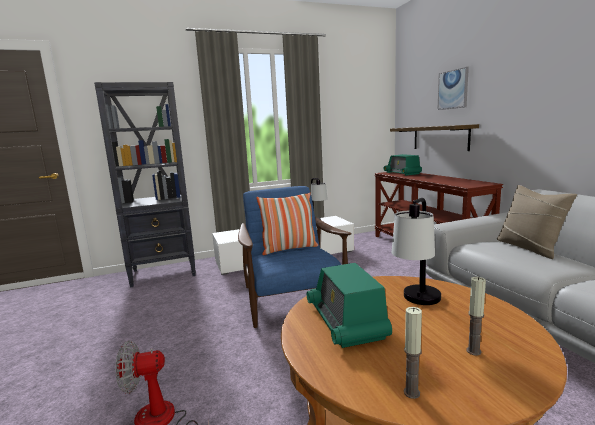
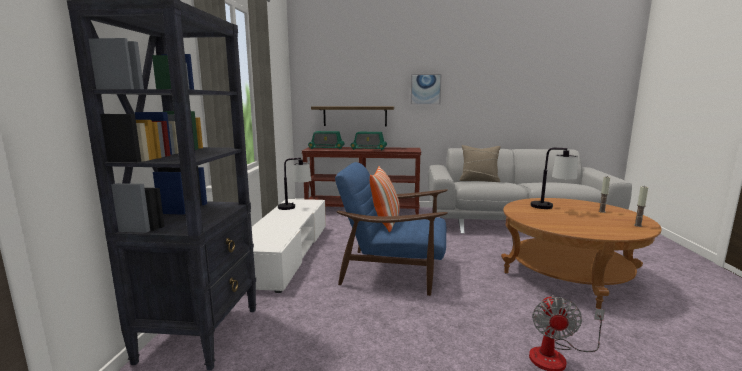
camera: 65 degrees left, 0 degrees up
radio [307,263,392,348] -> radio moved to [350,132,387,150]
picture [437,67,469,110] -> picture moved to [411,74,442,105]

